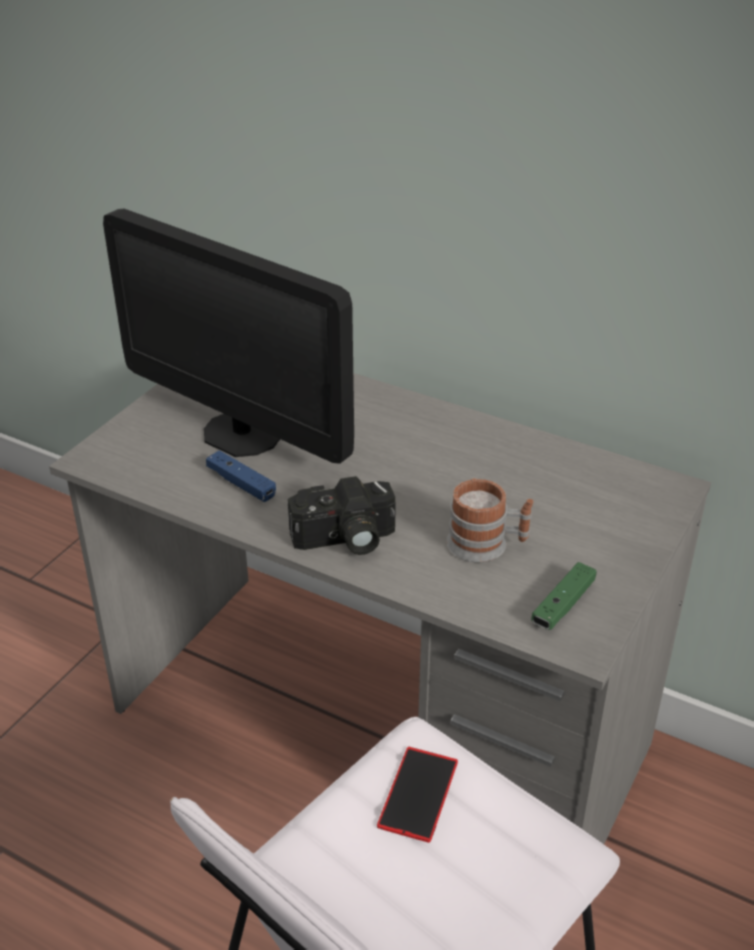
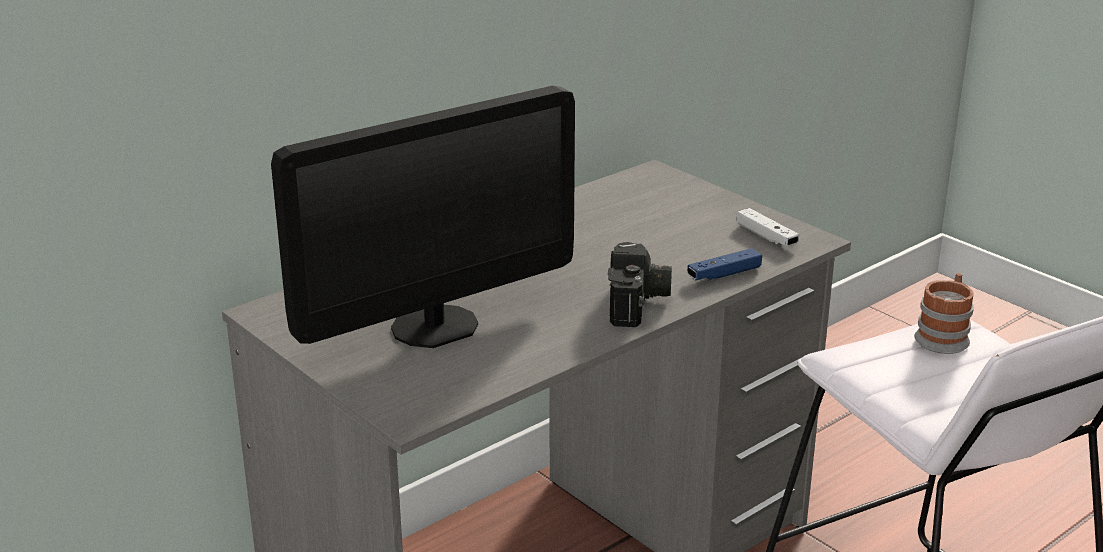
camera: 70 degrees left, 10 degrees down
blue game controller [206,450,276,502] -> blue game controller moved to [687,248,762,280]
phone [377,747,458,843] -> none
mug [447,478,534,562] -> mug moved to [914,273,974,354]
green game controller [531,562,596,630] -> white game controller [737,208,799,247]

